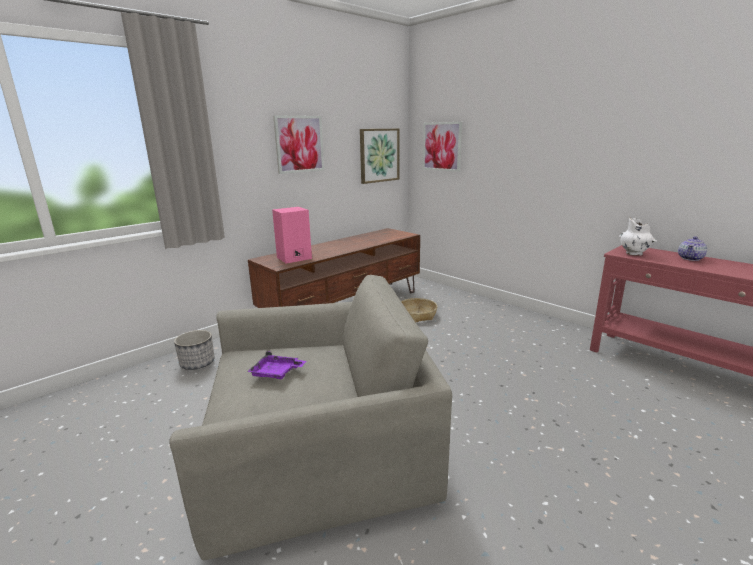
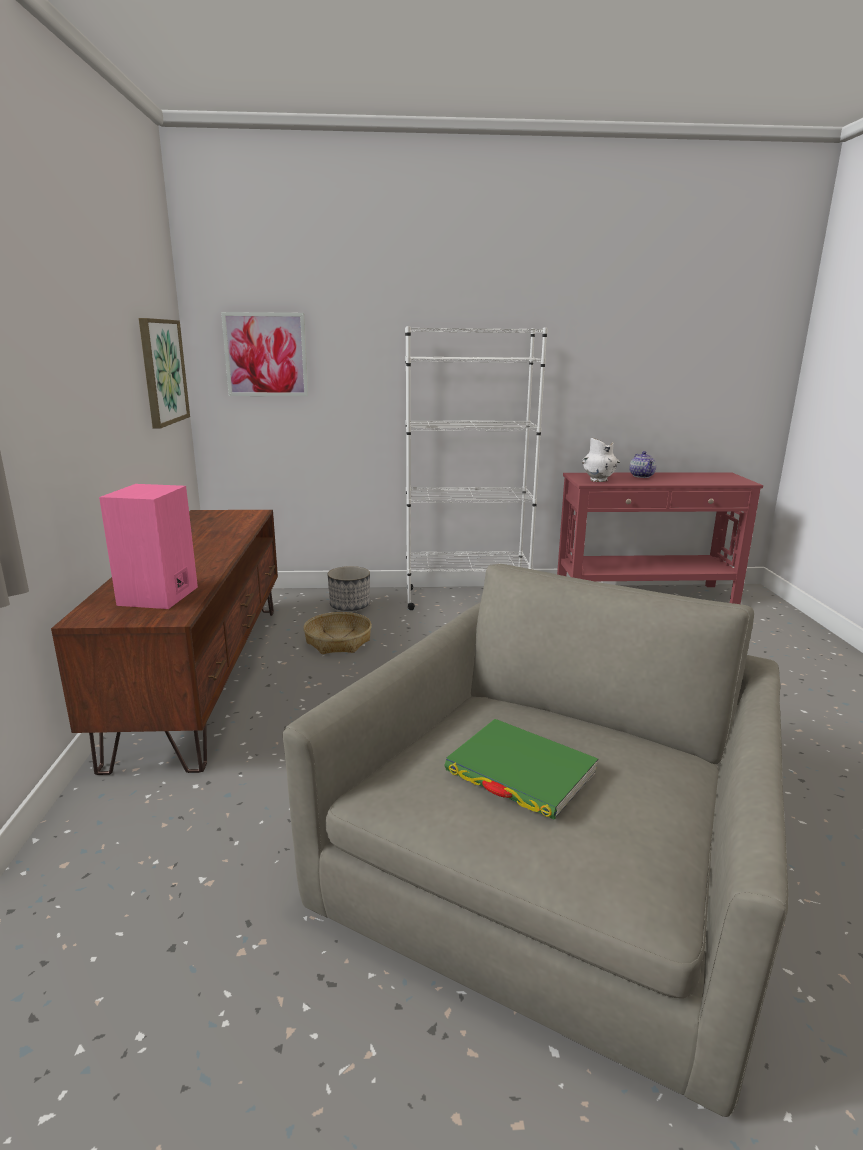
camera: 50 degrees left, 0 degrees up
planter [174,330,215,370] -> planter moved to [328,566,370,611]
purple tray [247,351,306,379] -> green book [445,719,598,820]
picture [273,115,324,174] -> none
none -> white bookcase [405,326,548,610]

